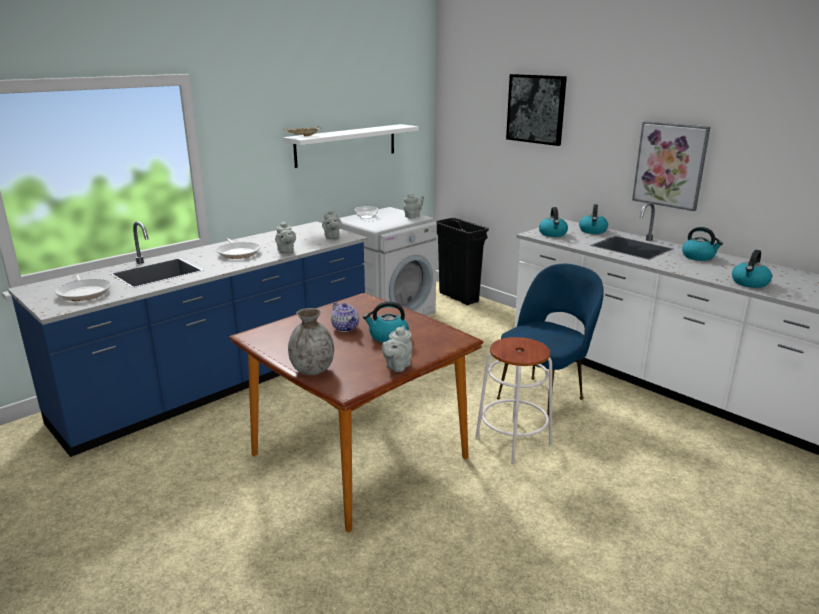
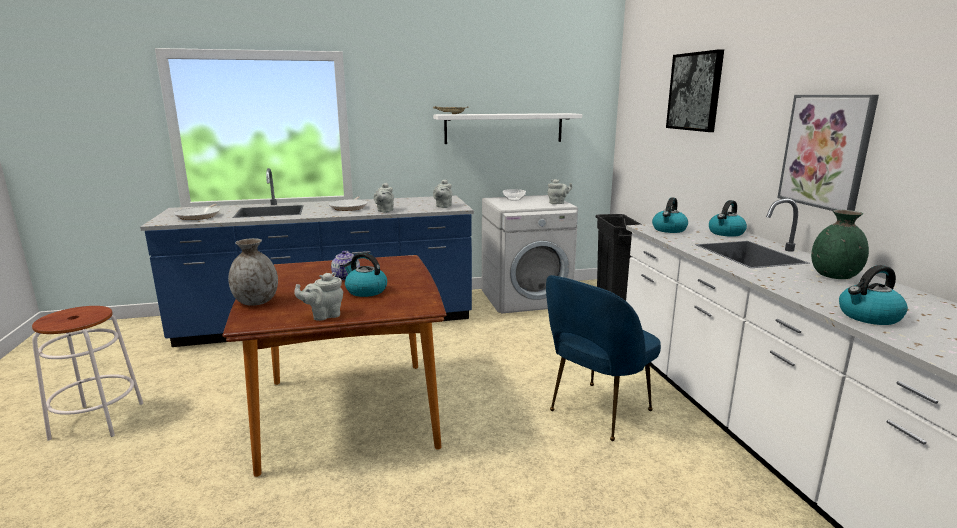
camera: 30 degrees right, 5 degrees down
white stool [475,337,552,464] -> white stool moved to [32,306,143,440]
blue chair [497,264,604,416] -> blue chair turned 150 degrees clockwise [546,275,661,441]
kettle [682,227,723,261] -> green vase [811,210,869,279]

